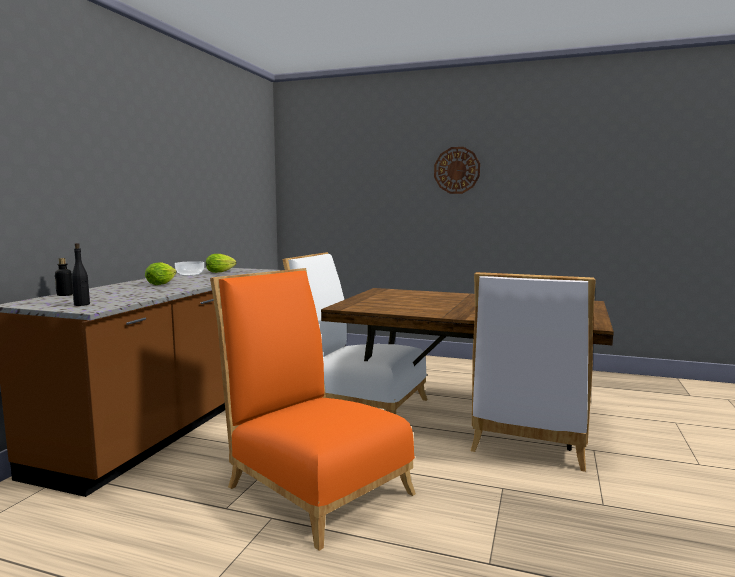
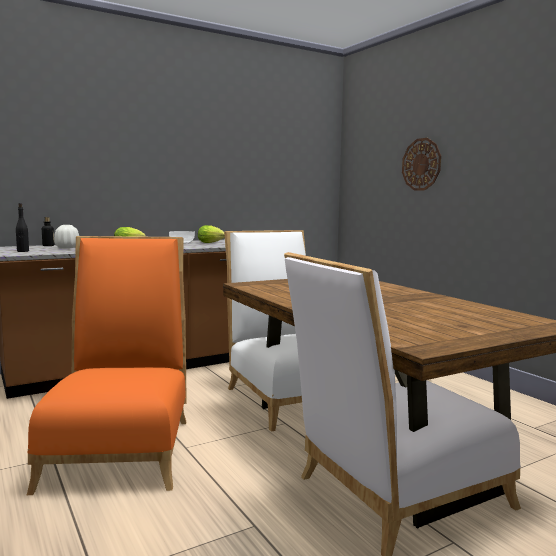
camera: 40 degrees right, 0 degrees up
wall clock [434,147,480,194] -> wall clock moved to [402,138,441,191]
none -> white vase [54,225,79,248]

